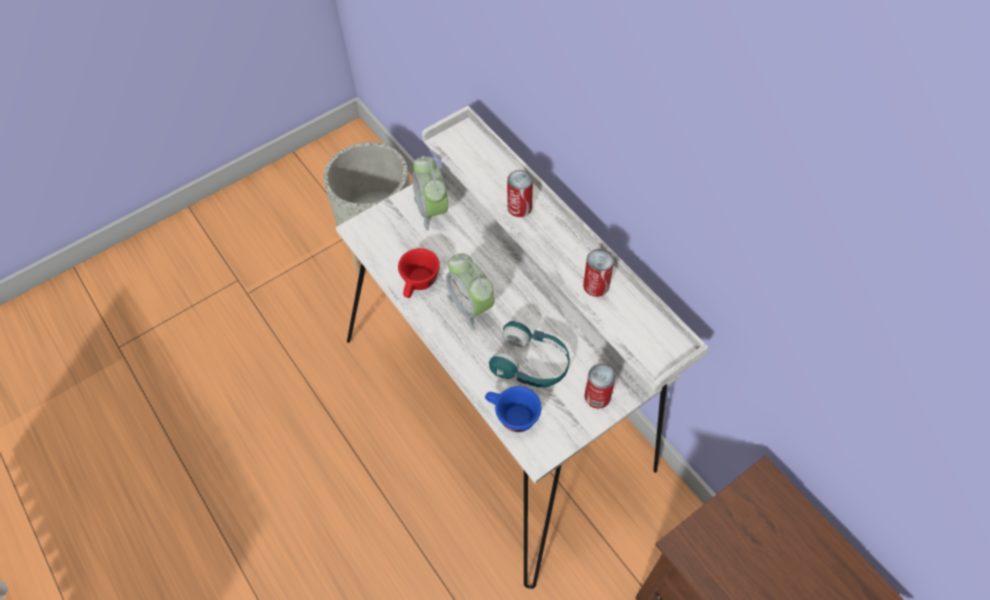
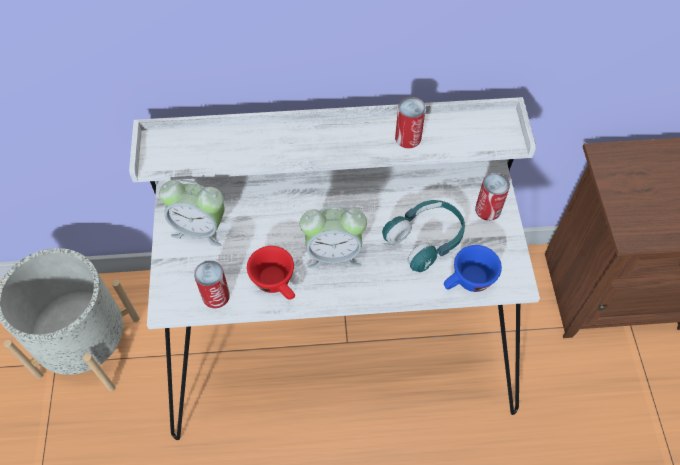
camera: 60 degrees left, 0 degrees up
can [507,170,533,217] -> can moved to [194,260,230,308]

